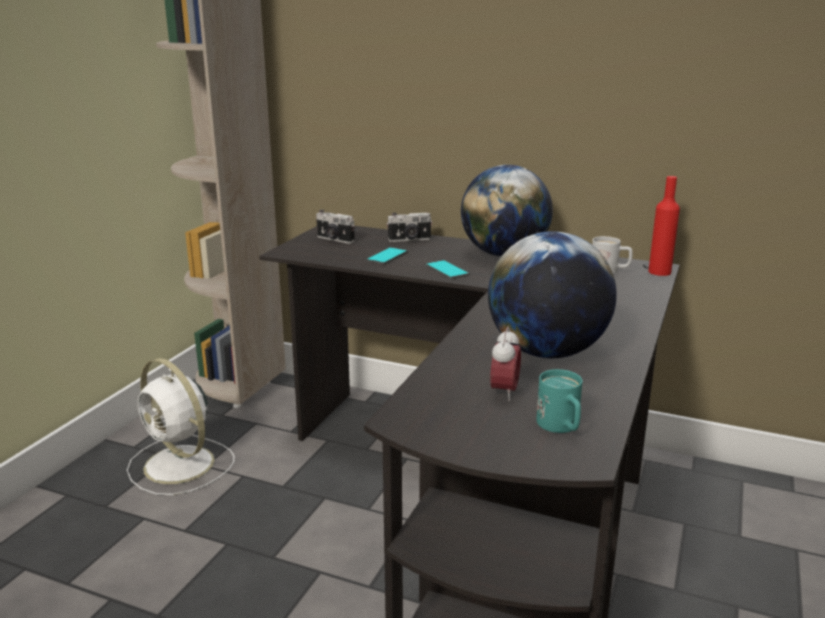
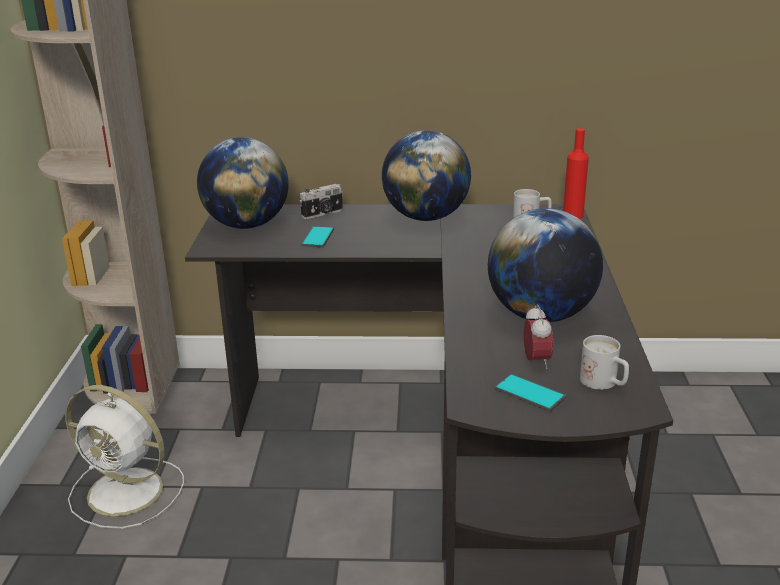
camera: 20 degrees left, 5 degrees up
camera [316,210,355,244] -> globe [197,137,289,229]
phone [426,260,470,280] -> phone moved to [495,374,566,412]
turquoise mug [536,369,583,433] -> white mug [580,335,629,390]

